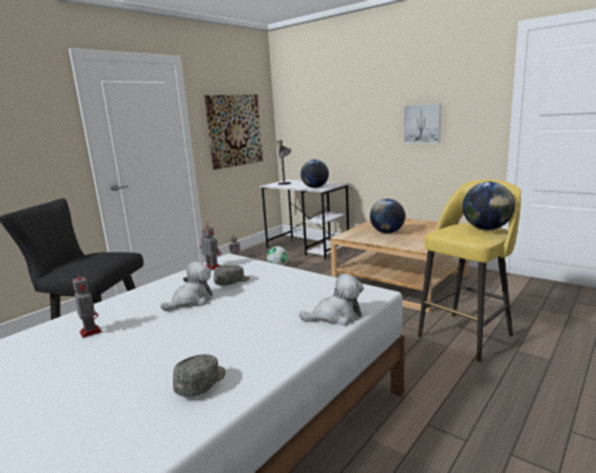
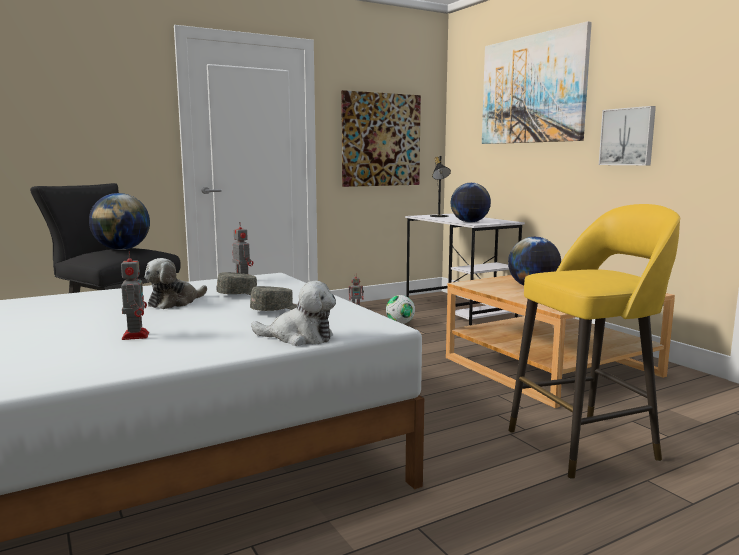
camera: 20 degrees right, 5 degrees down
toy robot [72,272,102,338] -> toy robot moved to [121,251,149,340]
plush toy [161,262,213,311] -> plush toy turned 150 degrees clockwise [145,258,207,309]
grey cap [173,354,226,397] -> grey cap moved to [250,286,297,311]
globe [463,182,515,230] -> globe moved to [89,193,150,250]
none -> picture [482,21,592,144]

